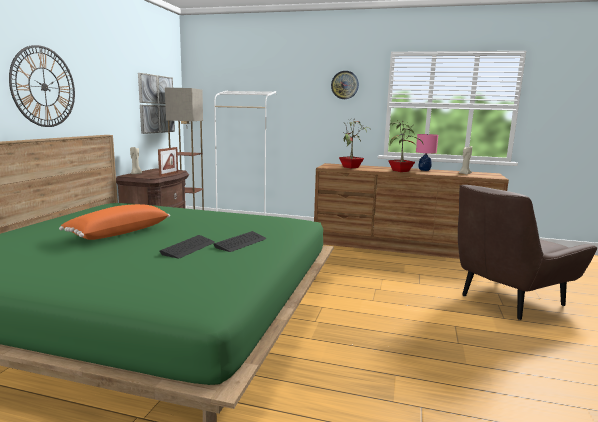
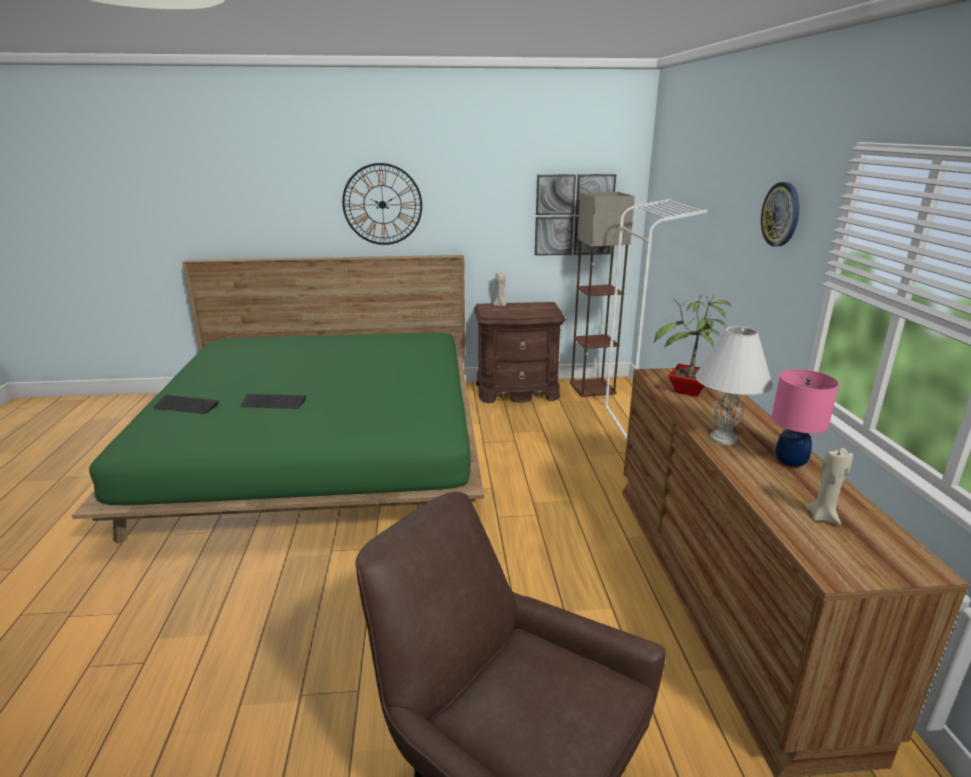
camera: 70 degrees right, 10 degrees up
orange pillow [59,204,170,240] -> none
picture frame [158,147,178,177] -> none
keyboard [213,231,266,252] -> keyboard moved to [153,395,219,414]
potted plant [388,120,424,172] -> white table lamp [695,326,773,445]

